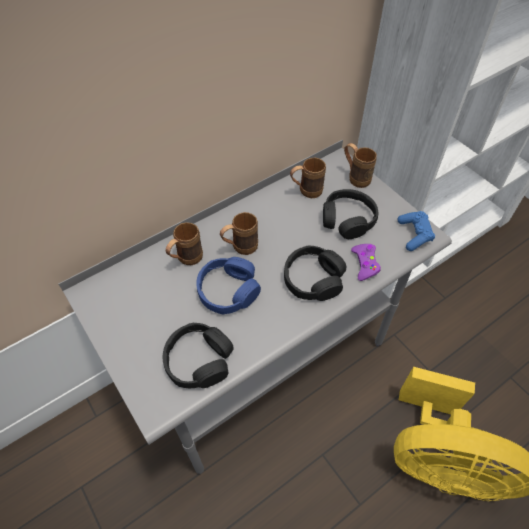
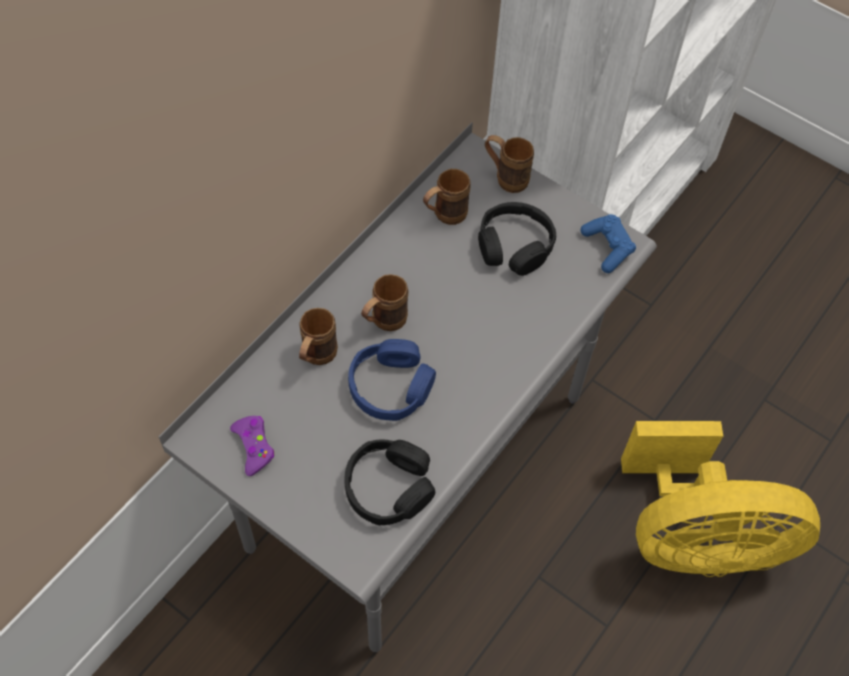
camera: 20 degrees left, 5 degrees up
black headphones [284,245,346,301] -> none
purple game controller [351,244,381,281] -> purple game controller moved to [230,416,274,476]

